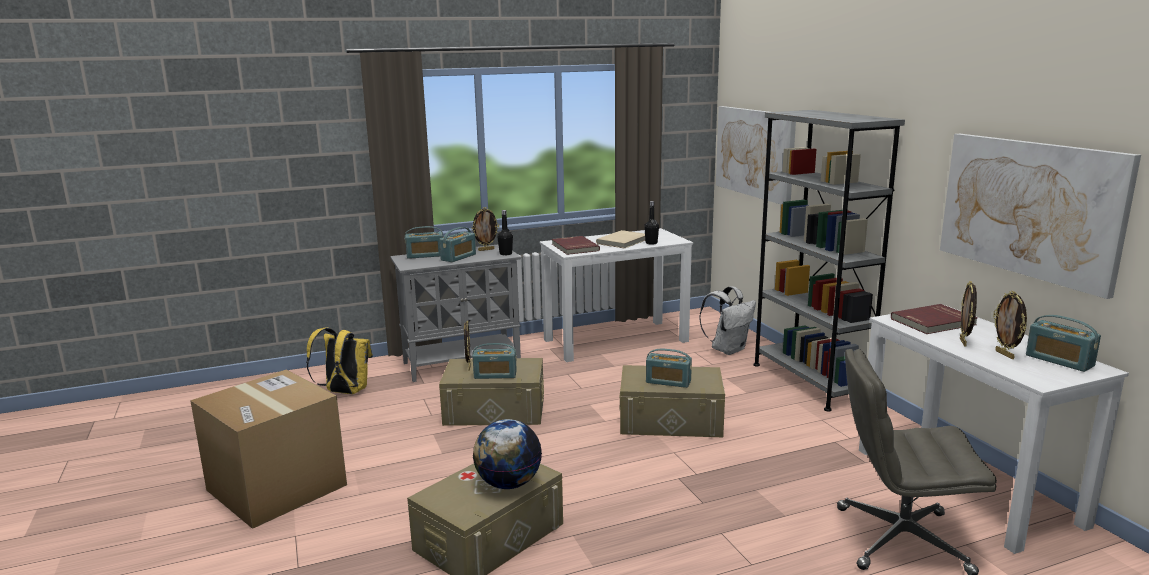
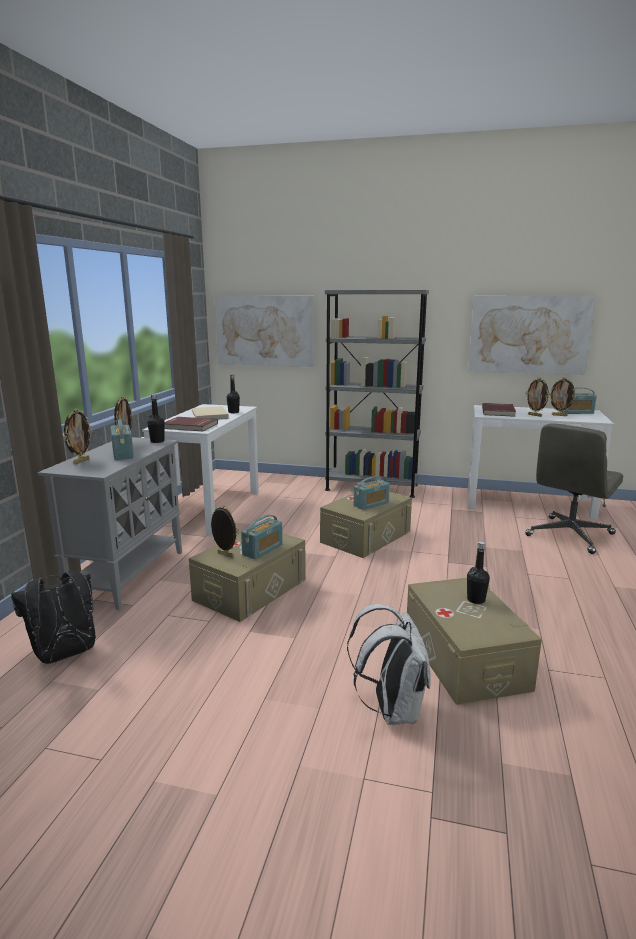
camera: 55 degrees left, 0 degrees up
cardboard box [190,370,347,529] -> none
yellow backpack [306,327,373,394] -> black backpack [11,571,96,664]
radio [405,226,444,259] -> picture frame [64,409,92,464]
globe [473,419,542,489] -> black bottle [467,541,490,604]
white backpack [699,286,756,355] -> white backpack moved to [347,604,431,725]

